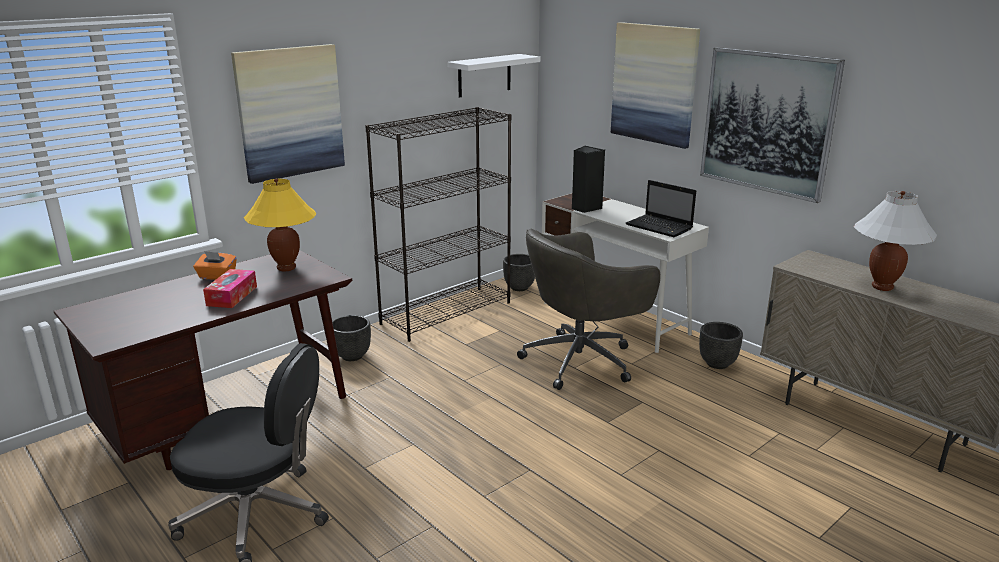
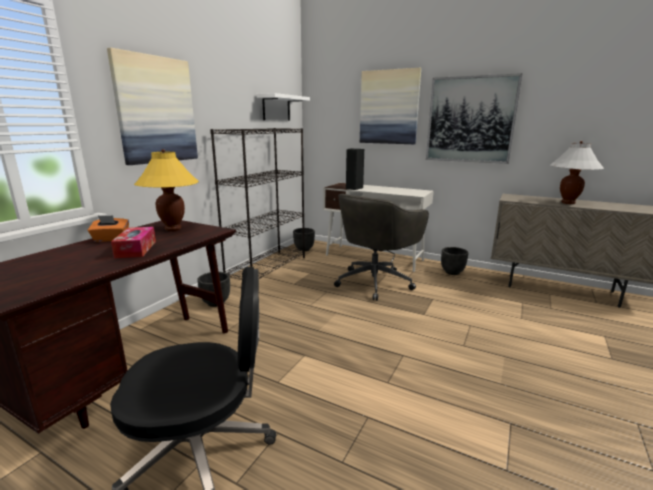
camera: 20 degrees left, 5 degrees down
laptop [626,180,696,237] -> none

